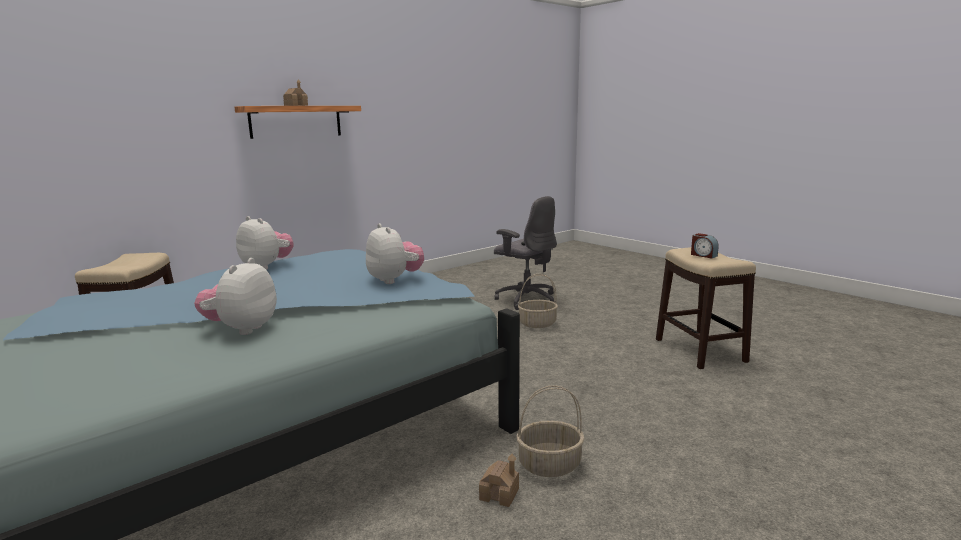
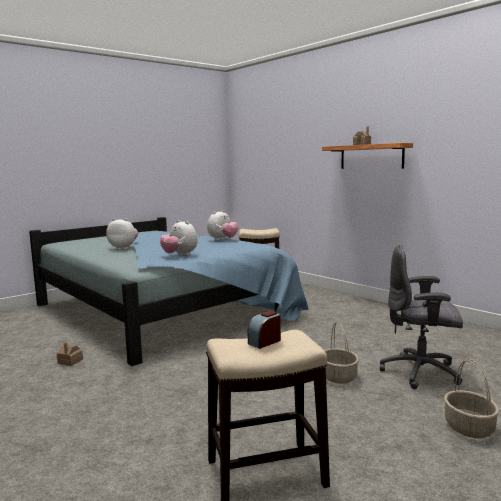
camera: 90 degrees right, 5 degrees down
plush toy [366,223,424,284] -> plush toy turned 75 degrees clockwise [160,220,198,256]
grey office chair [494,196,557,310] -> grey office chair turned 60 degrees clockwise [380,245,463,389]
basket [517,385,585,477] -> basket moved to [444,359,499,438]

